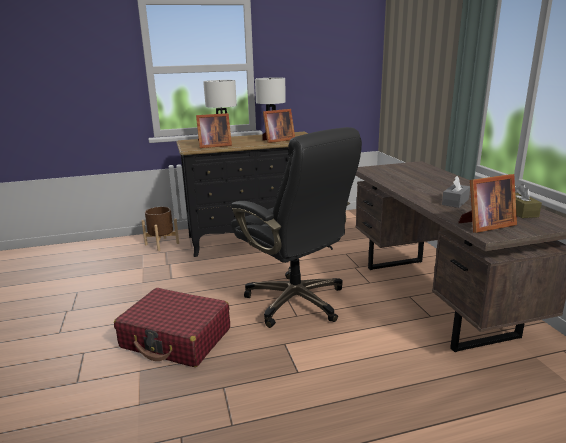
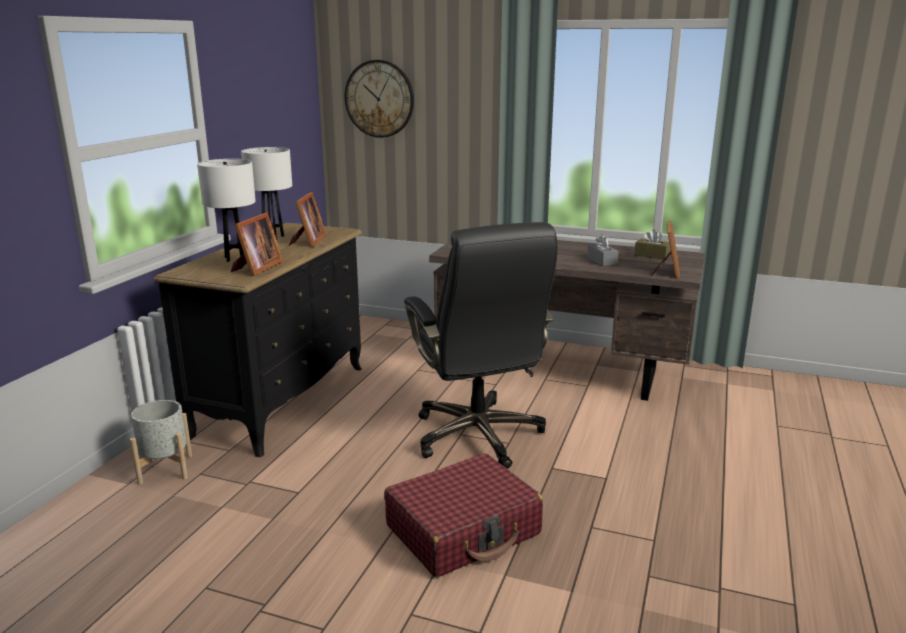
camera: 55 degrees left, 0 degrees up
brown planter [141,207,179,251] -> grey planter [130,400,192,485]
black office chair [231,127,362,328] -> black office chair turned 75 degrees clockwise [404,222,558,469]
none -> wall clock [344,60,414,138]

